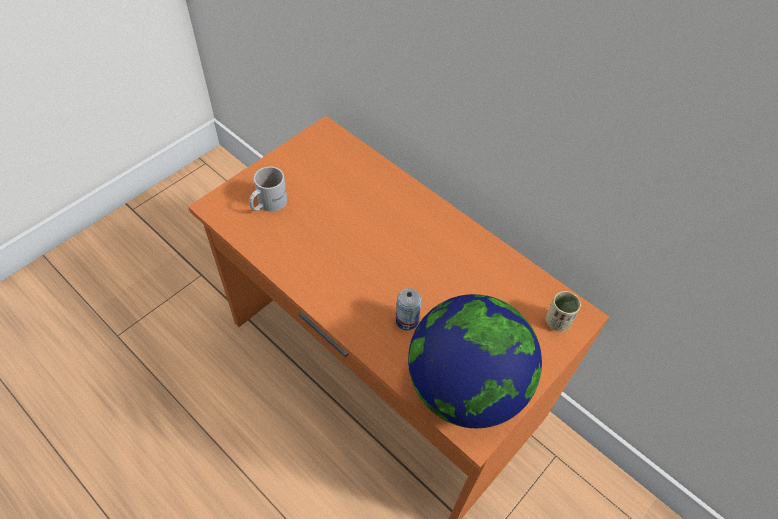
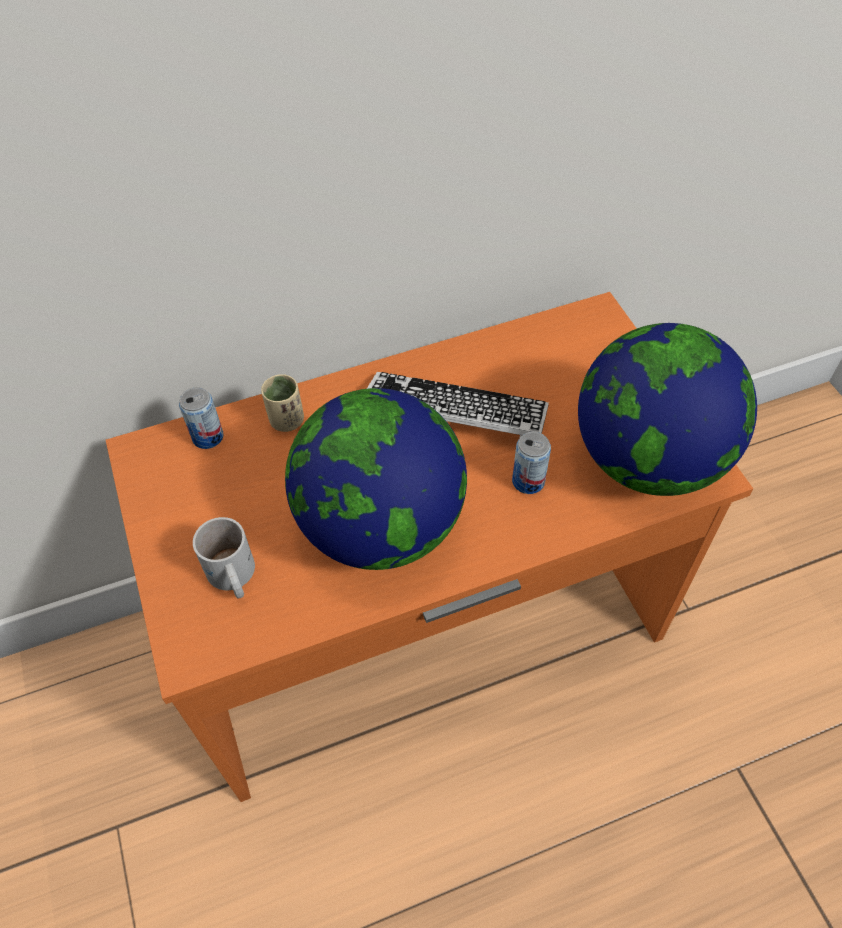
camera: 60 degrees left, 0 degrees up
beige cup [546,291,581,332] -> beige cup moved to [261,374,304,432]
none -> can [179,387,223,449]
none -> globe [285,388,467,570]
none -> keyboard [367,372,549,439]

